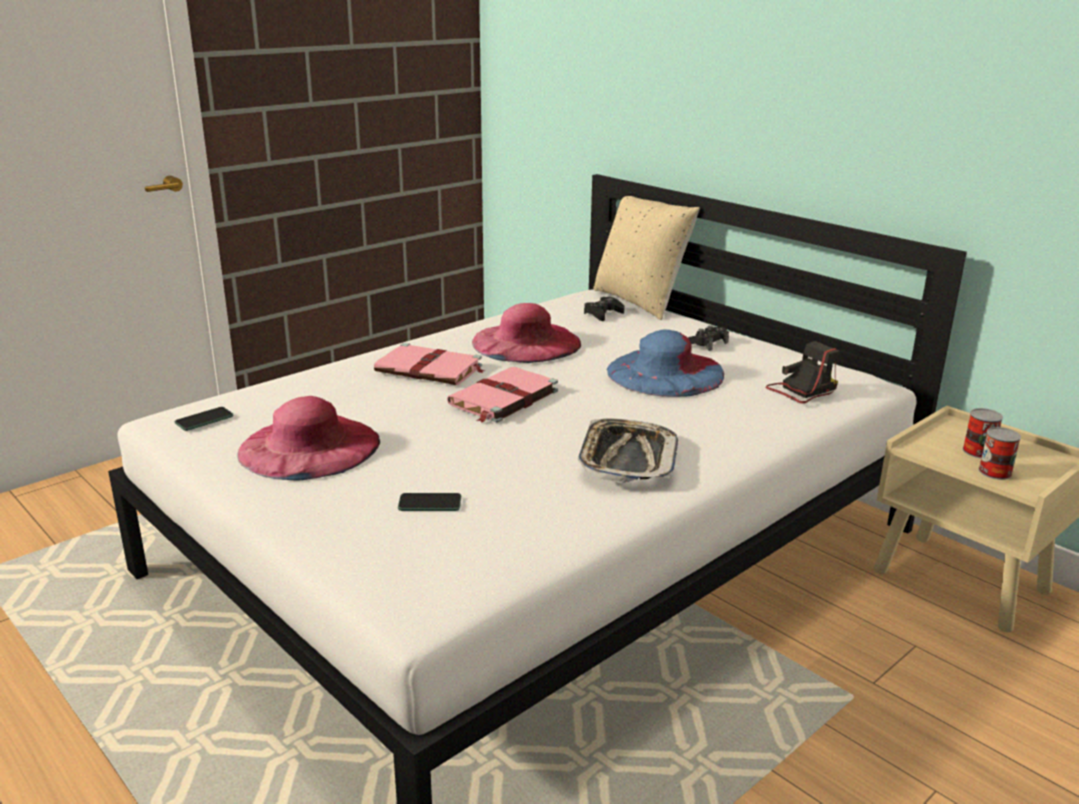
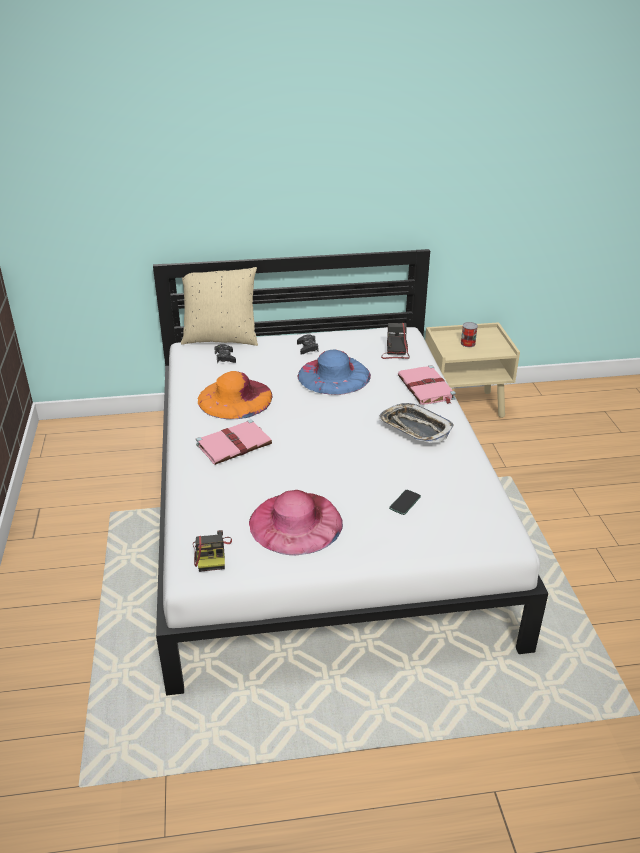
camera: 55 degrees left, 10 degrees up
phone [175,407,233,431] -> camera [193,530,232,572]
pink book [447,367,558,423] -> pink book moved to [398,365,456,405]
pink hat [472,303,581,363] -> orange hat [197,371,273,419]
can [978,427,1021,480] -> none

